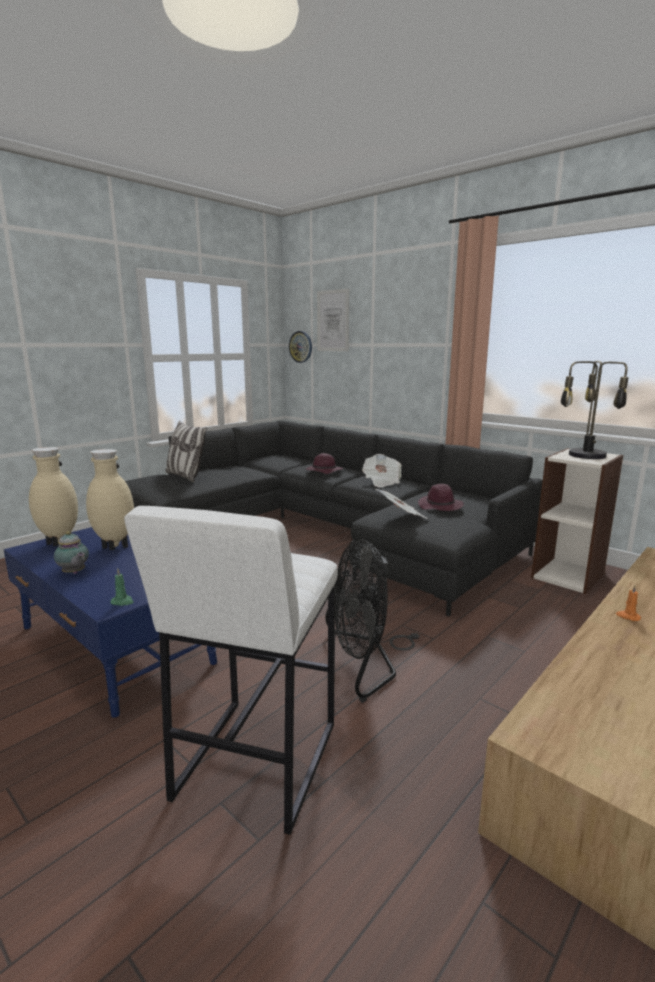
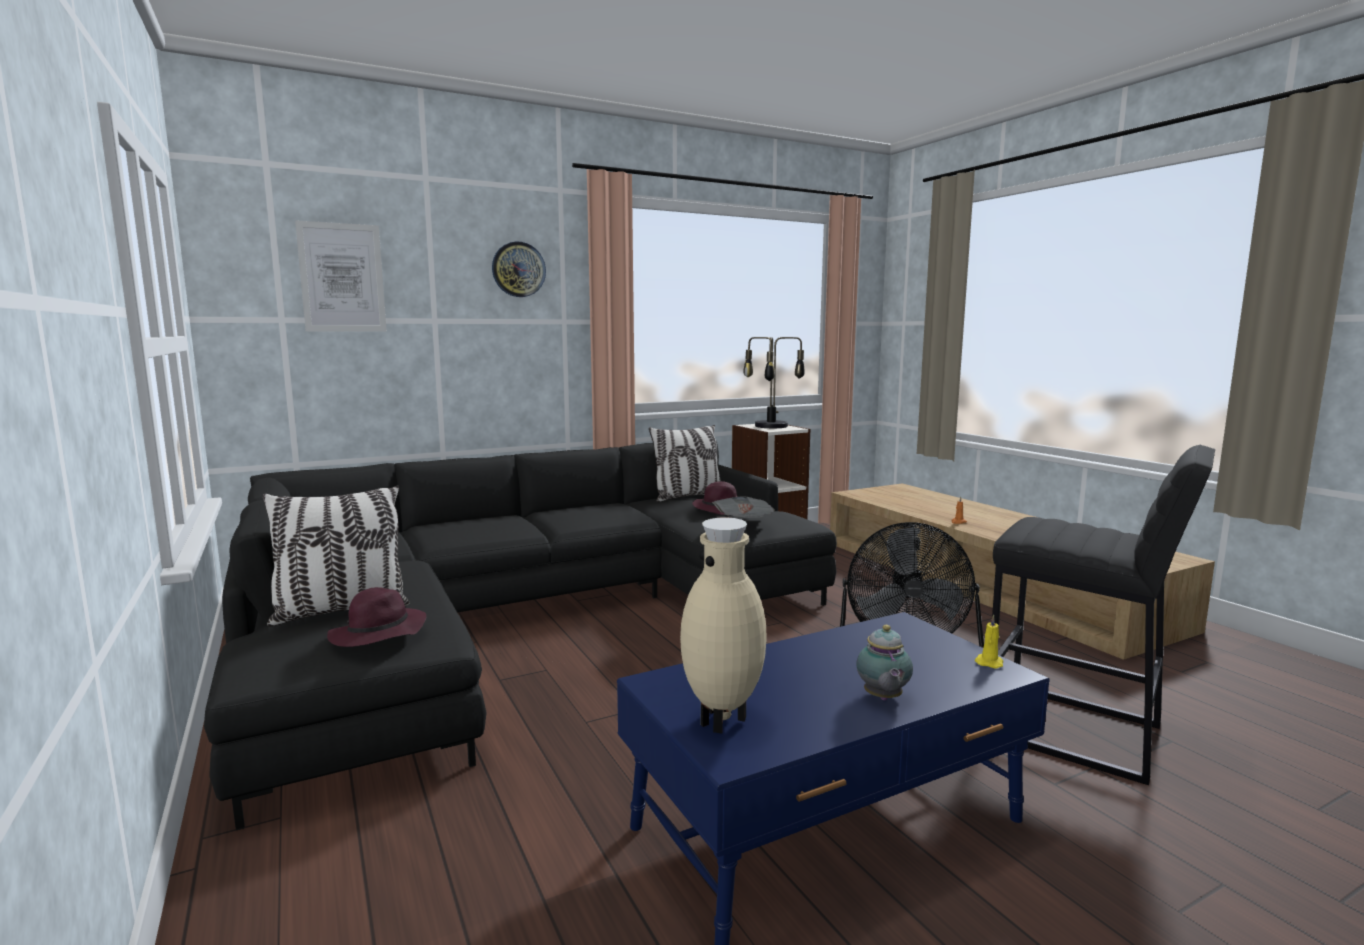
camera: 70 degrees left, 5 degrees down
teapot [54,531,89,574] -> teapot turned 120 degrees clockwise [856,625,913,701]
beige vase [86,449,134,550] -> none
green candle [111,569,134,606] -> yellow candle [975,614,1003,668]
white stool [124,506,338,835] -> black stool [992,445,1215,785]
wall clock [289,331,312,363] -> wall clock moved to [492,242,546,297]
purple hat [306,453,343,474] -> purple hat moved to [327,587,427,647]
newspaper [362,454,402,487] -> none
none -> pillow [649,425,721,502]

